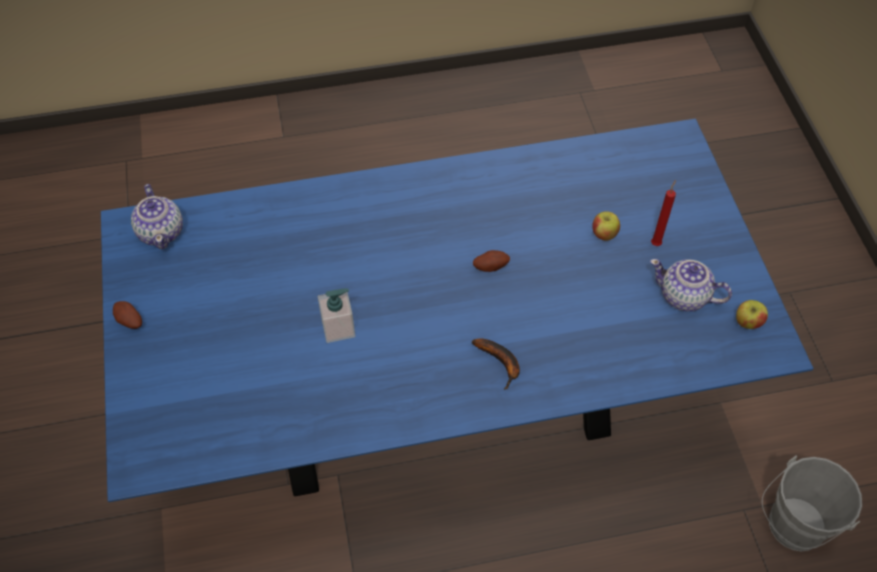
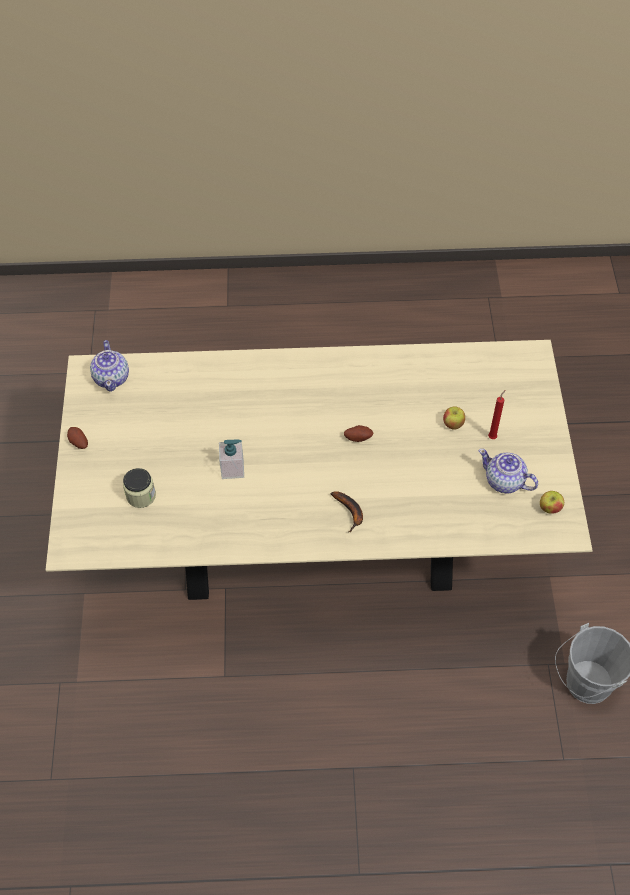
camera: 10 degrees right, 0 degrees up
blue dining table [101,119,814,502] -> beige dining table [46,340,593,600]
none -> jar [123,468,156,508]

